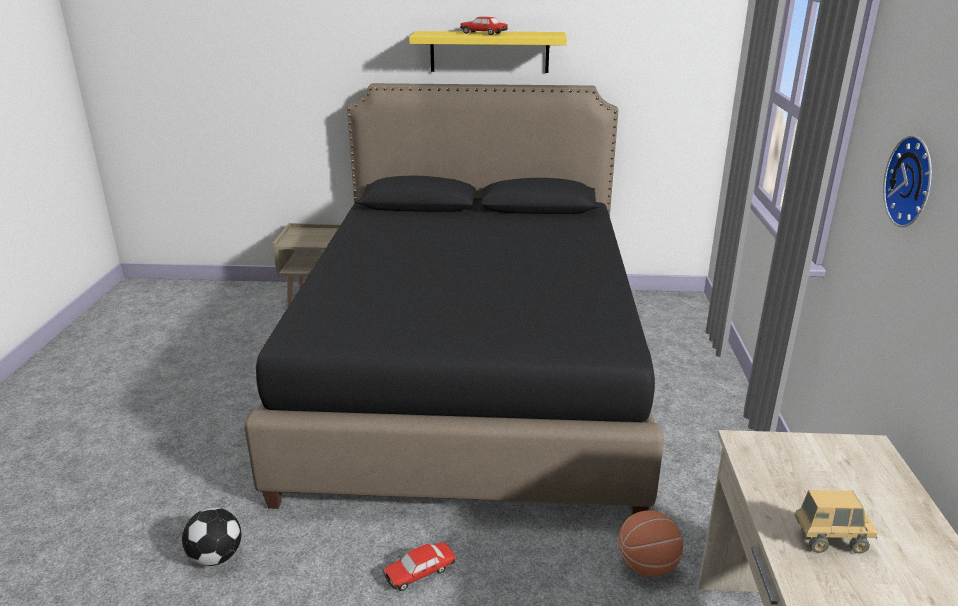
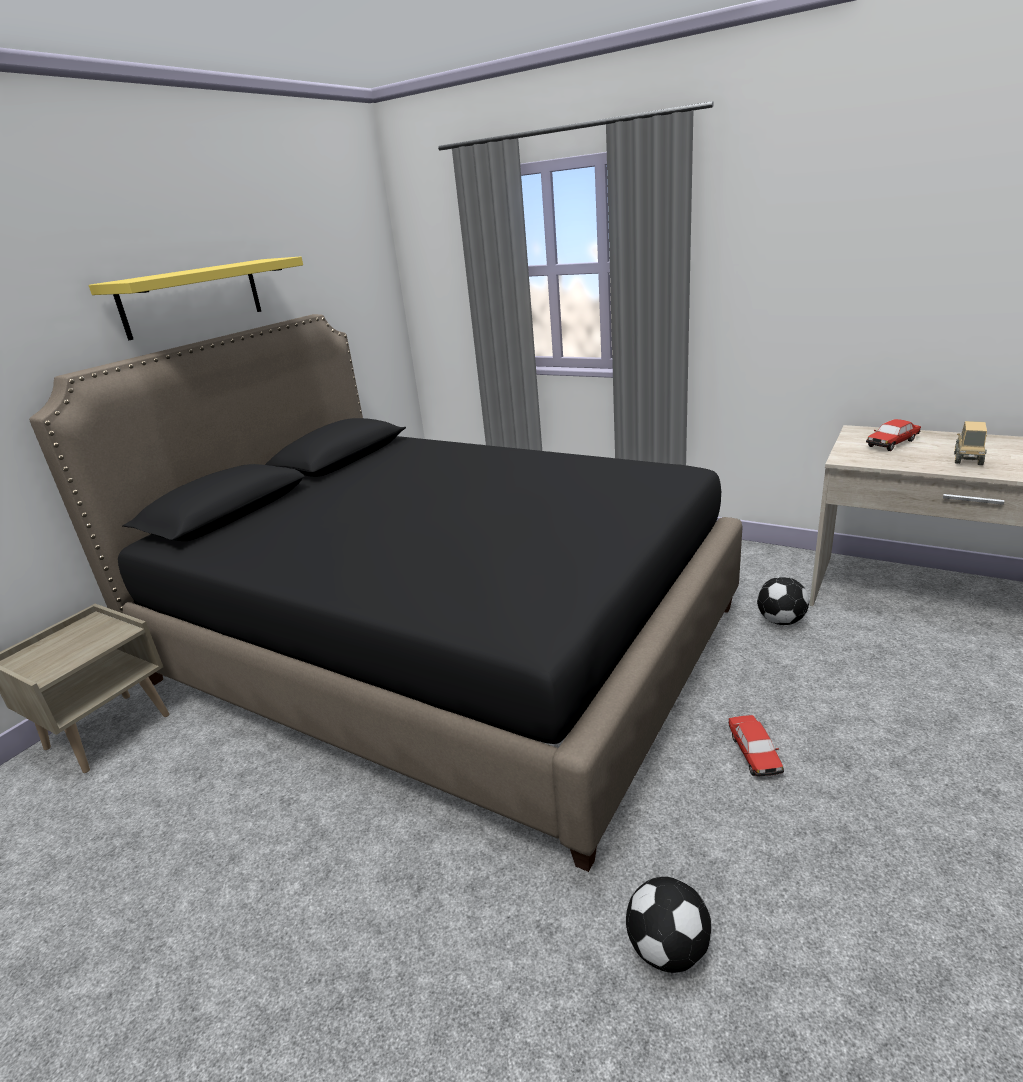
camera: 60 degrees left, 0 degrees up
toy car [460,17,508,35] -> toy car moved to [866,419,921,451]
basketball [618,510,683,577] -> football [757,577,809,625]
wall clock [883,135,932,227] -> none

